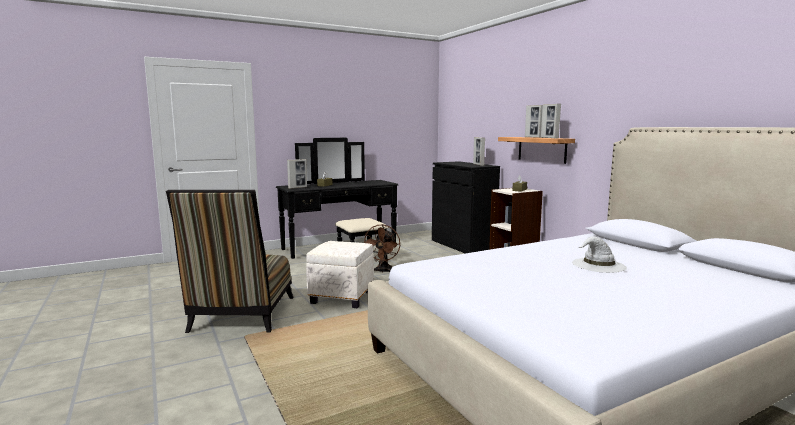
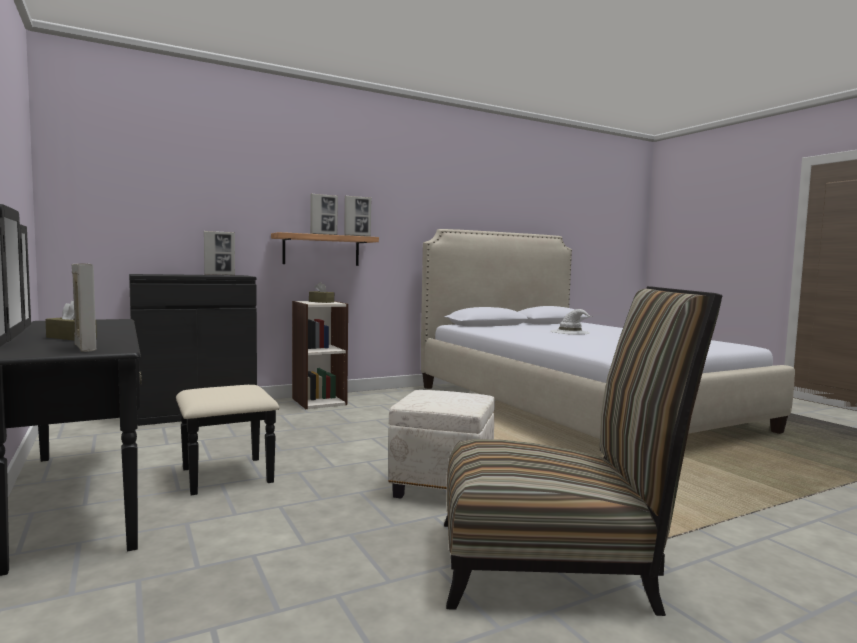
camera: 90 degrees left, 5 degrees down
brown fan [364,224,400,273] -> none

